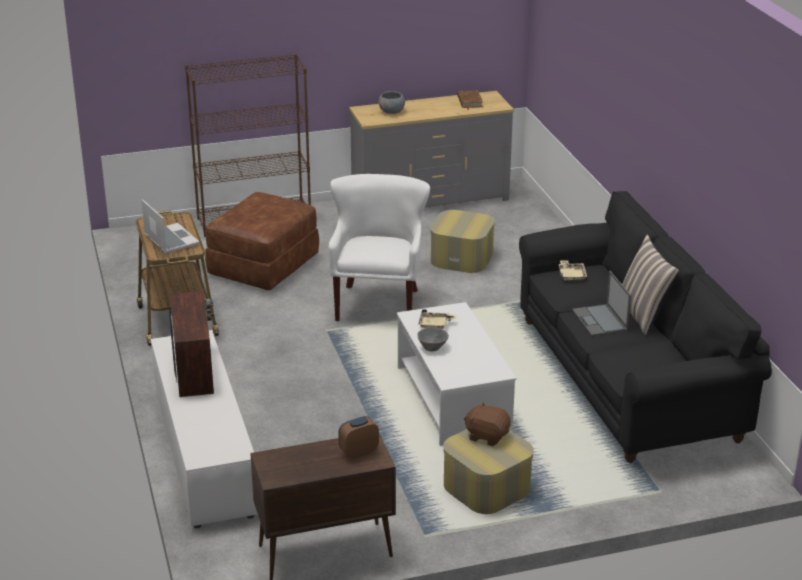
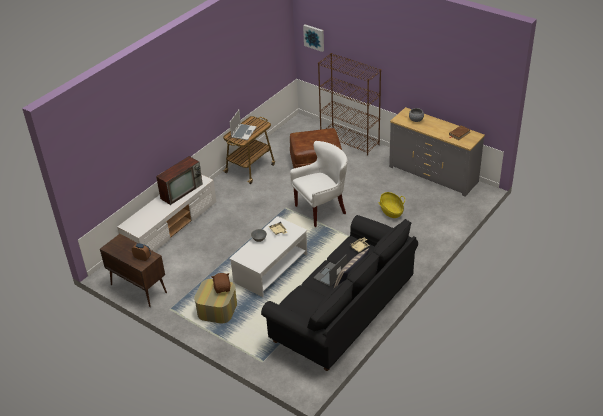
camera: 55 degrees right, 10 degrees up
ottoman [430,210,495,273] -> basket [378,192,405,218]
none -> picture [303,25,324,52]

